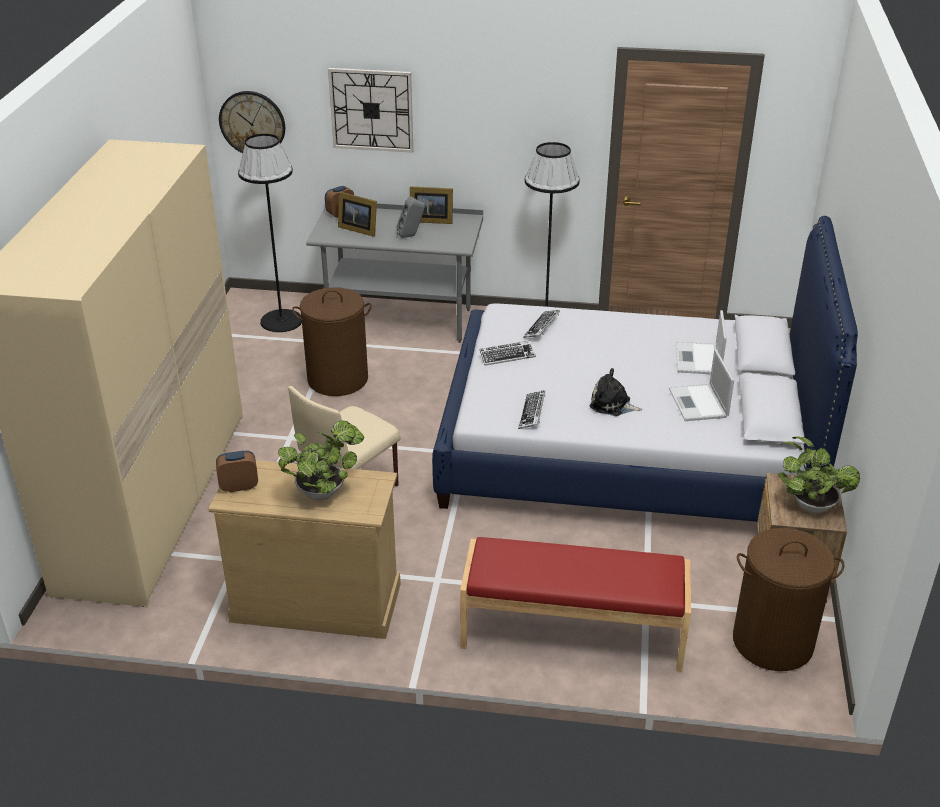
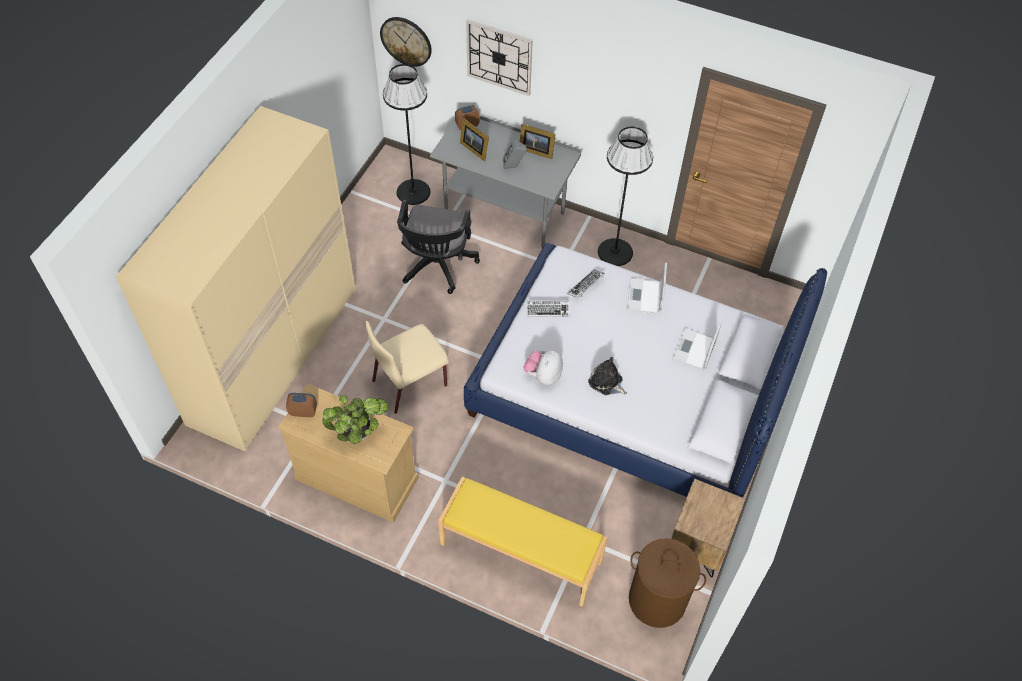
camera: 15 degrees right, 20 degrees up
brown laundry basket [292,287,372,396] -> black office chair [397,199,480,294]
red bench [460,537,691,672] -> yellow bench [438,477,607,607]
keyboard [518,390,545,429] -> plush toy [523,350,563,385]
laptop [669,349,734,421] -> laptop moved to [627,262,667,315]
potted plant [778,437,860,514] -> none

